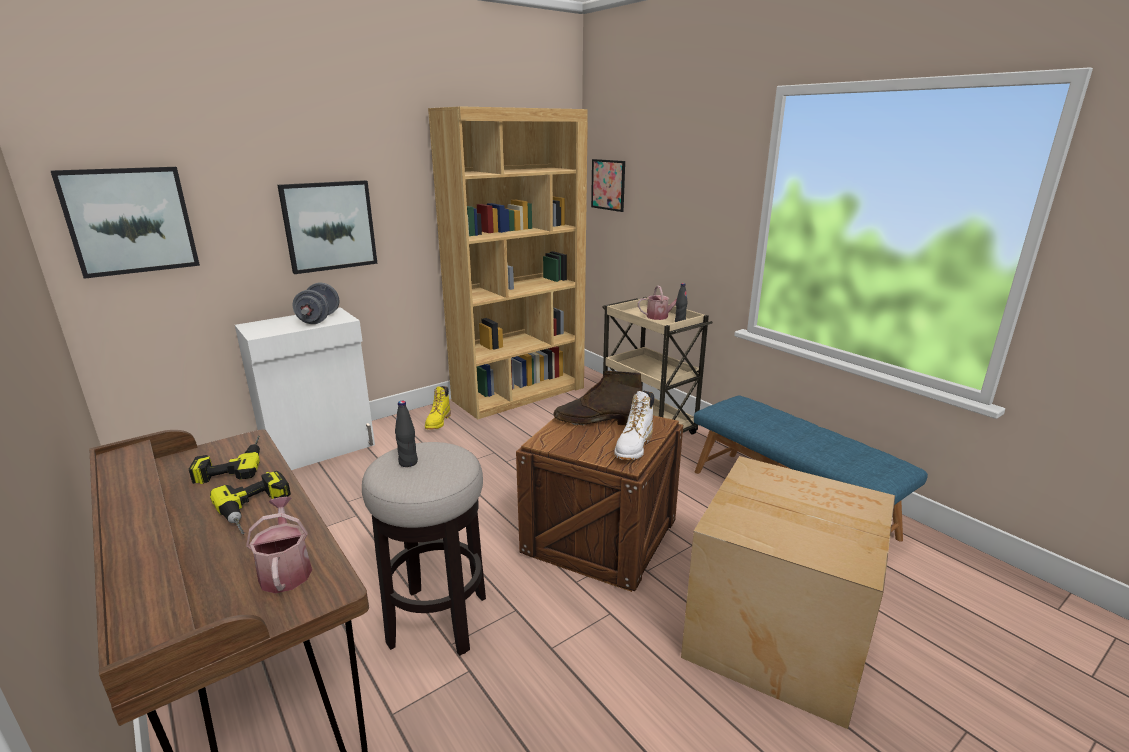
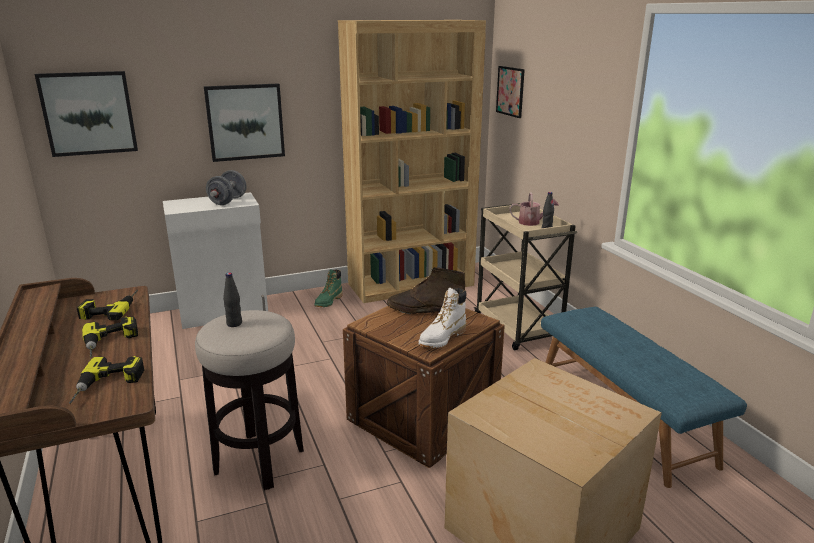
camera: 15 degrees right, 0 degrees up
watering can [246,497,312,593] -> power drill [69,356,144,404]
yellow boot [425,386,451,430] -> green boot [314,270,343,307]

